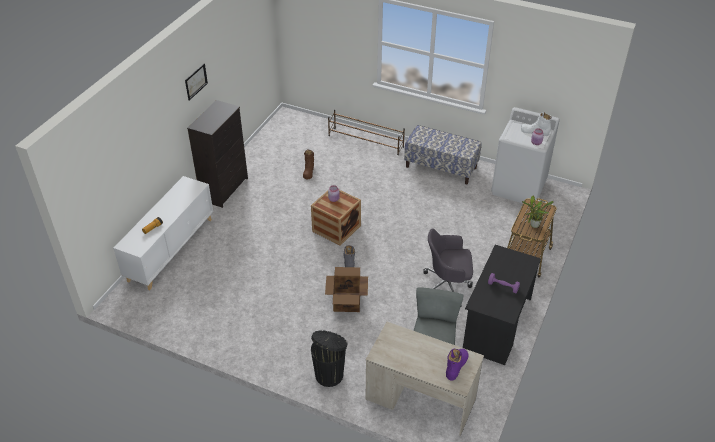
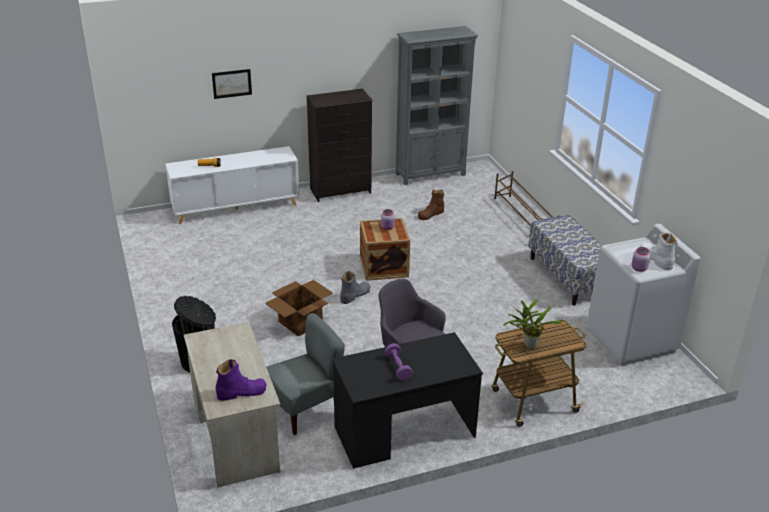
camera: 45 degrees right, 10 degrees down
picture [185,63,208,101] -> picture moved to [212,69,252,99]
none -> grey bookcase [396,26,478,185]

